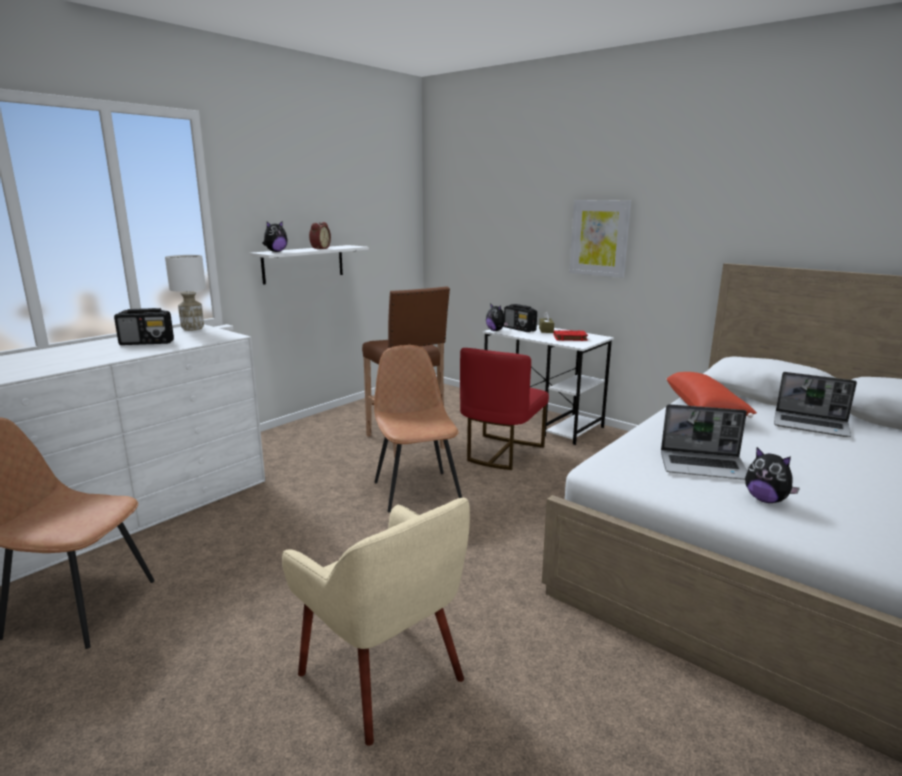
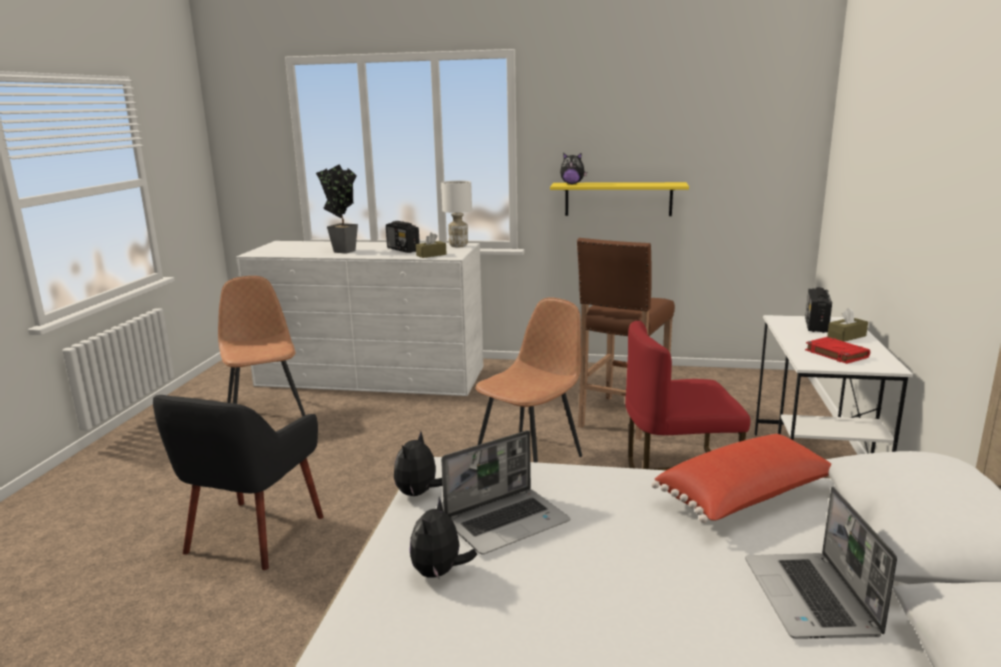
camera: 60 degrees right, 0 degrees up
white shelf [250,245,369,285] -> yellow shelf [550,182,689,216]
beige armchair [282,498,470,746] -> black armchair [153,395,324,570]
alarm clock [309,222,331,250] -> none
plush toy [486,303,508,331] -> plush toy moved to [394,431,443,496]
picture [569,200,631,278] -> none
laptop [661,404,747,480] -> laptop turned 105 degrees counterclockwise [441,430,570,555]
none -> potted plant [316,164,358,254]
none -> brown tissue box [416,232,447,258]

